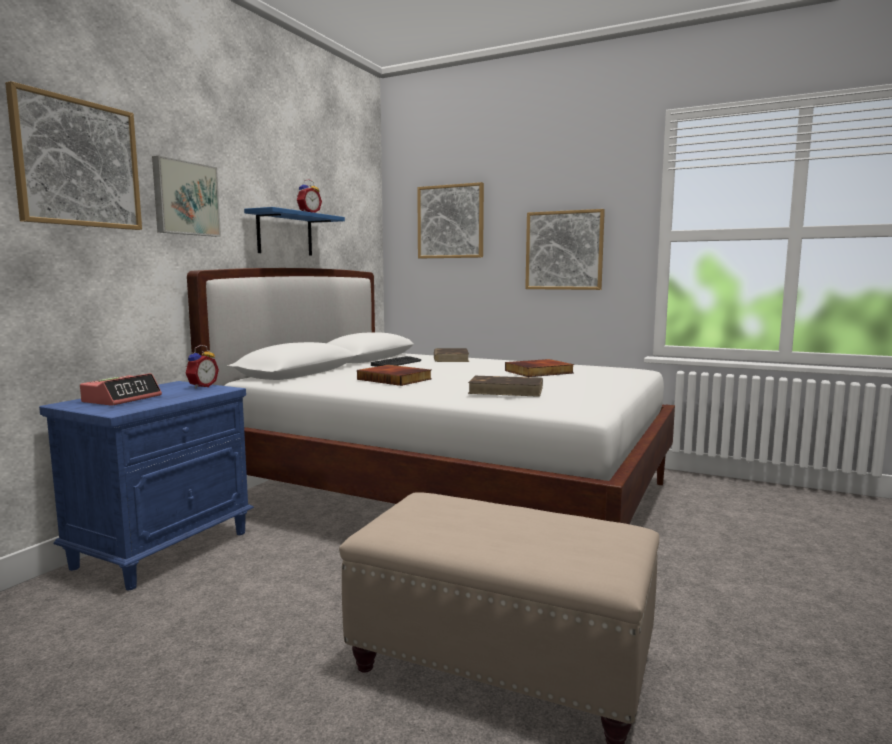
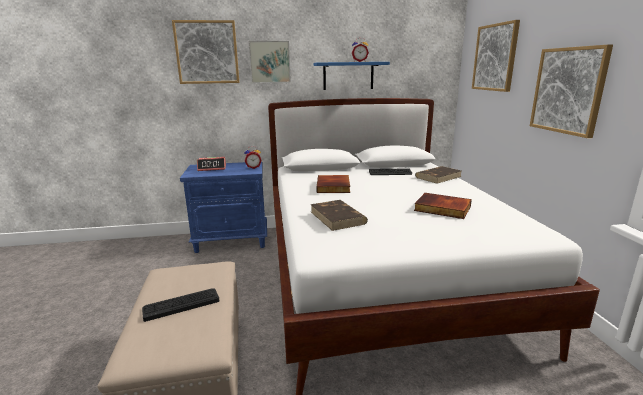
camera: 55 degrees right, 10 degrees up
none -> keyboard [142,288,220,322]

